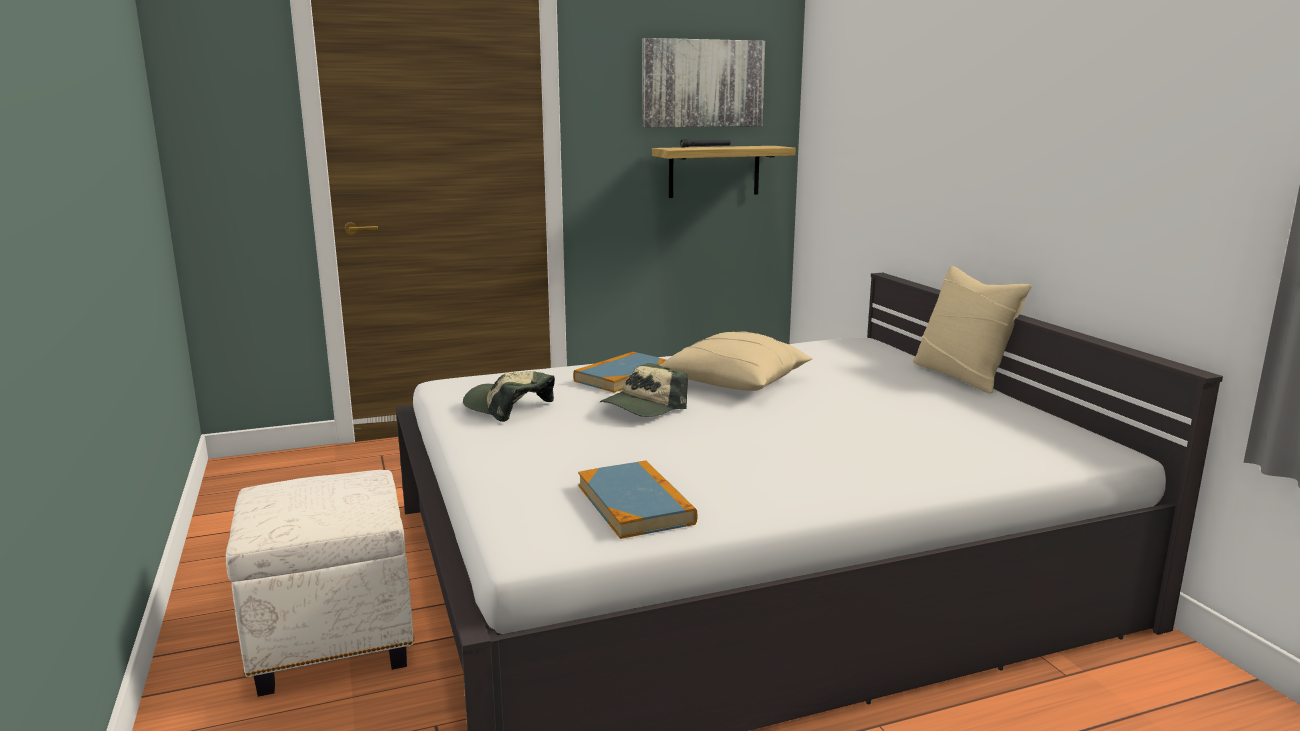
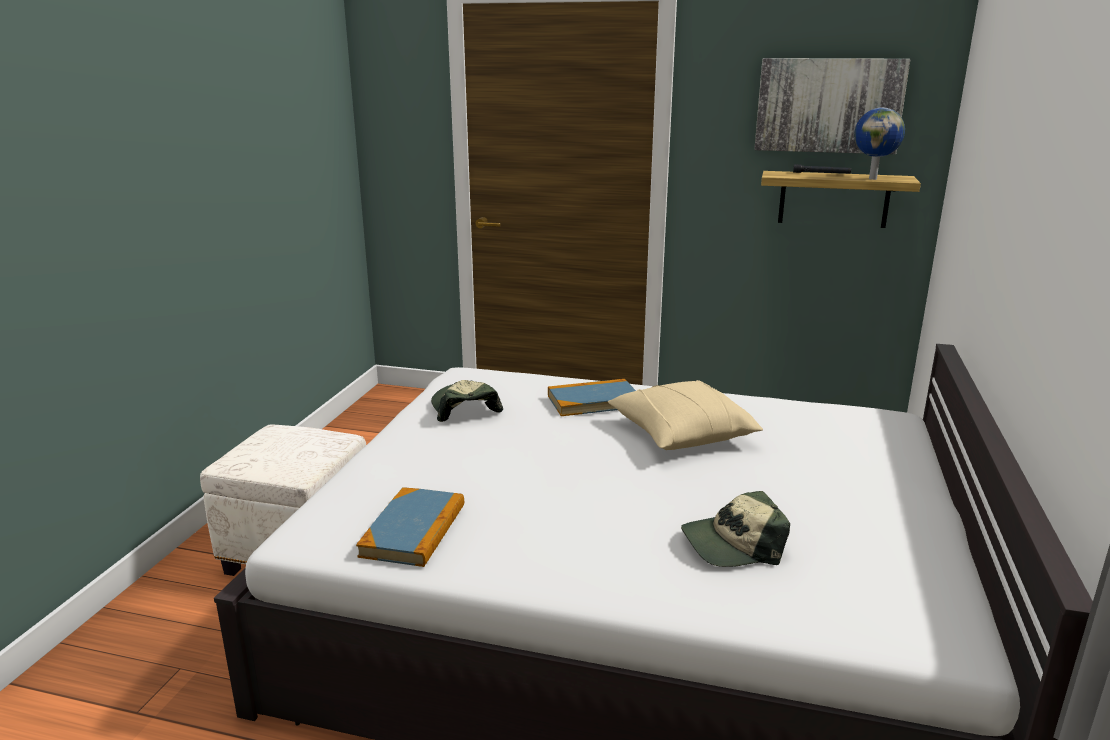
camera: 35 degrees right, 5 degrees up
cap [600,363,688,417] -> cap moved to [681,491,790,567]
beige pillow [913,266,1032,393] -> none
none -> globe [854,108,905,180]

